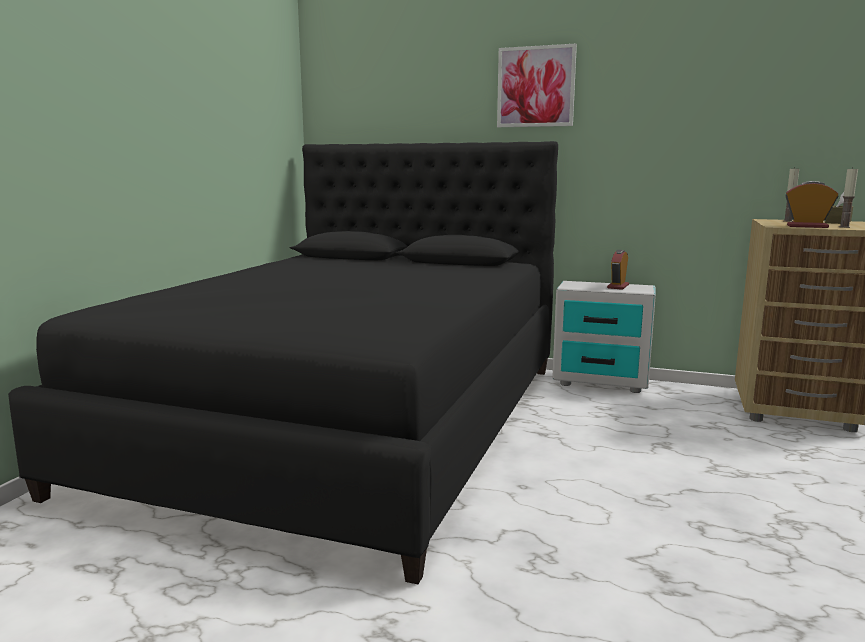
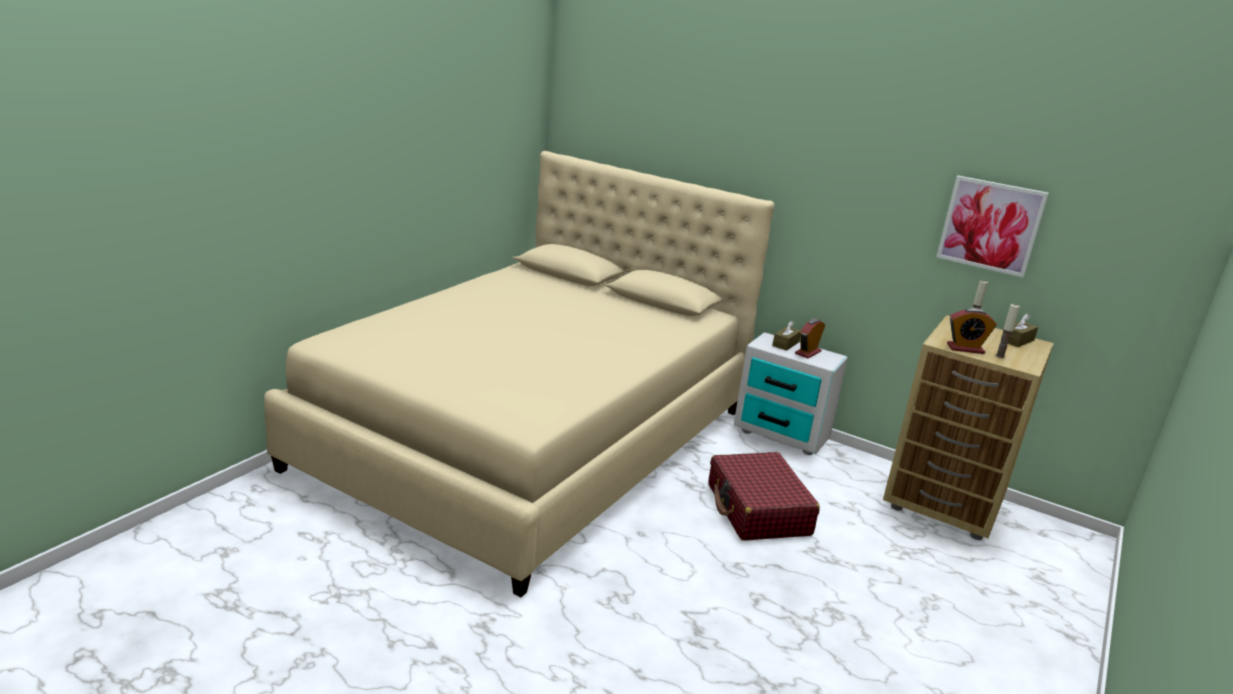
camera: 10 degrees right, 10 degrees up
black bed [8,141,558,584] -> beige bed [264,151,774,597]
picture [497,44,577,127] -> picture moved to [937,176,1049,278]
alarm clock [785,181,838,228] -> alarm clock turned 150 degrees clockwise [947,308,996,354]
none -> red suitcase [708,452,820,541]
none -> brown tissue box [772,321,801,351]

